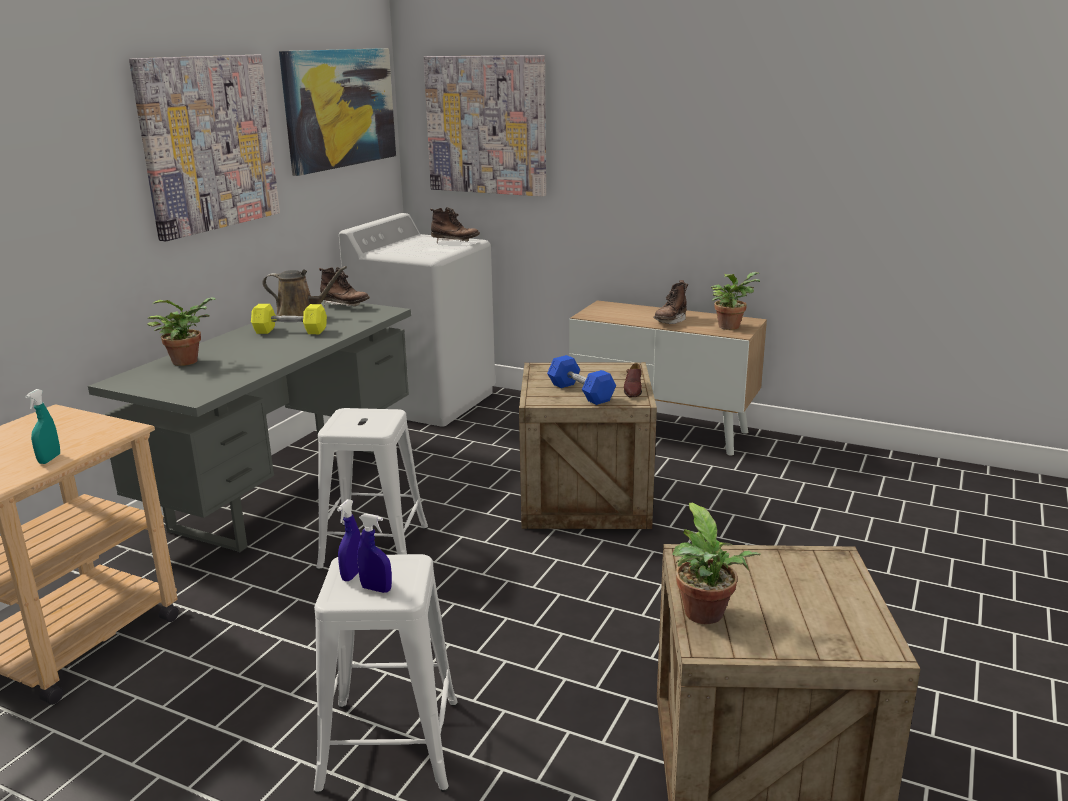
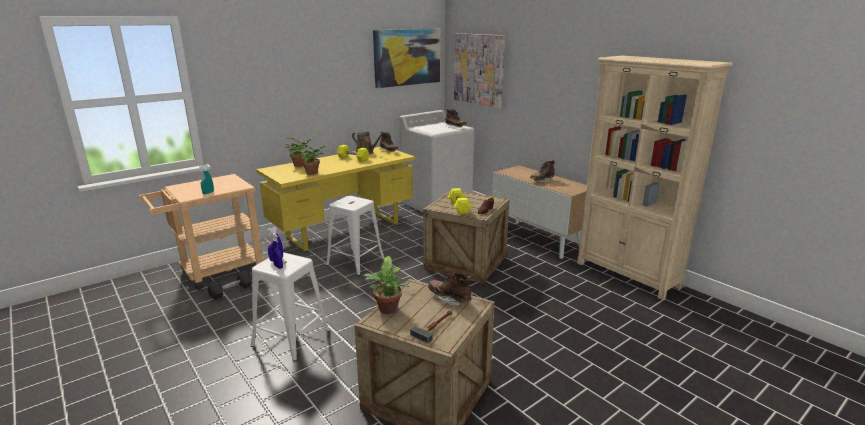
camera: 25 degrees right, 0 degrees up
grey desk [88,300,411,553] -> yellow desk [256,147,415,252]
picture [129,55,280,241] -> none
blue dumbbell [547,355,616,405] -> yellow dumbbell [448,188,472,214]
potted plant [711,272,760,330] -> potted plant moved to [297,144,327,175]
none -> grey dumbbell [208,270,252,300]
none -> hammer [410,310,452,343]
none -> brown boot [428,273,471,307]
none -> beige bookcase [577,56,733,300]

